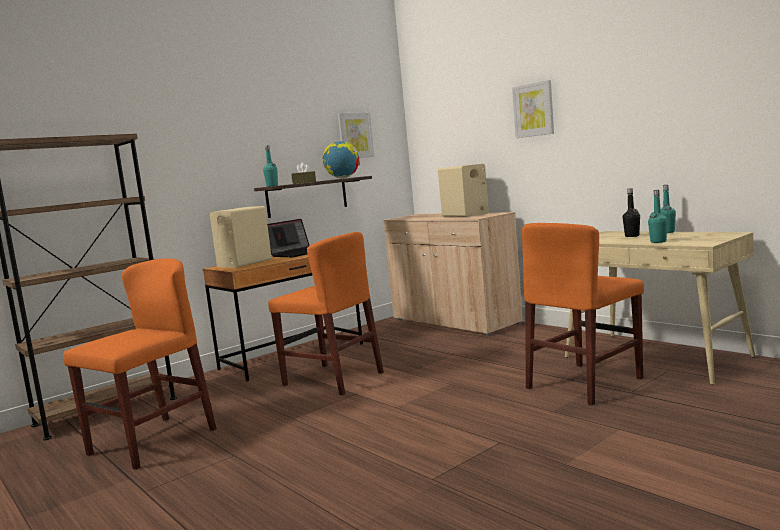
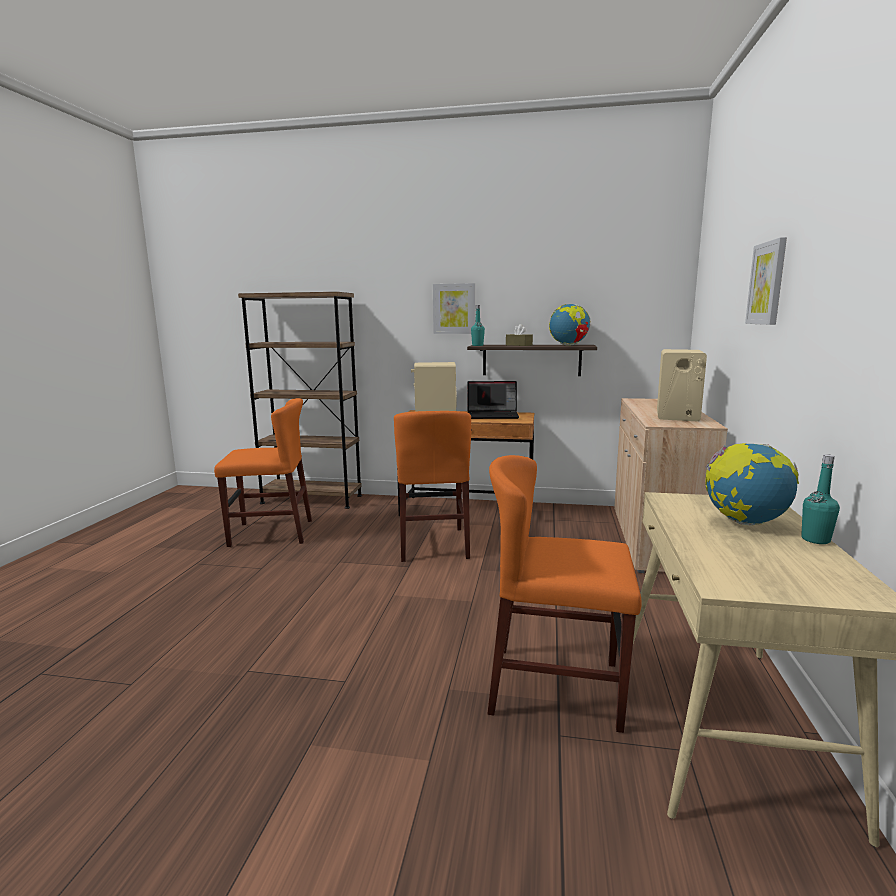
camera: 50 degrees right, 5 degrees up
picture [337,112,375,158] -> picture moved to [433,283,475,334]
black bottle [623,188,640,237] -> globe [705,443,799,526]
turquoise bottle [648,190,668,243] -> none

